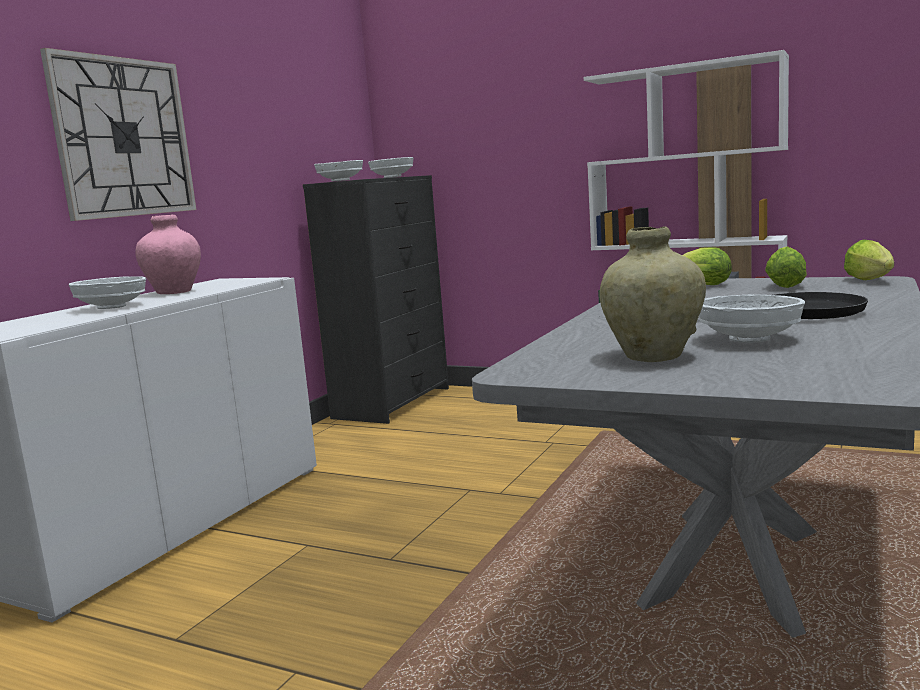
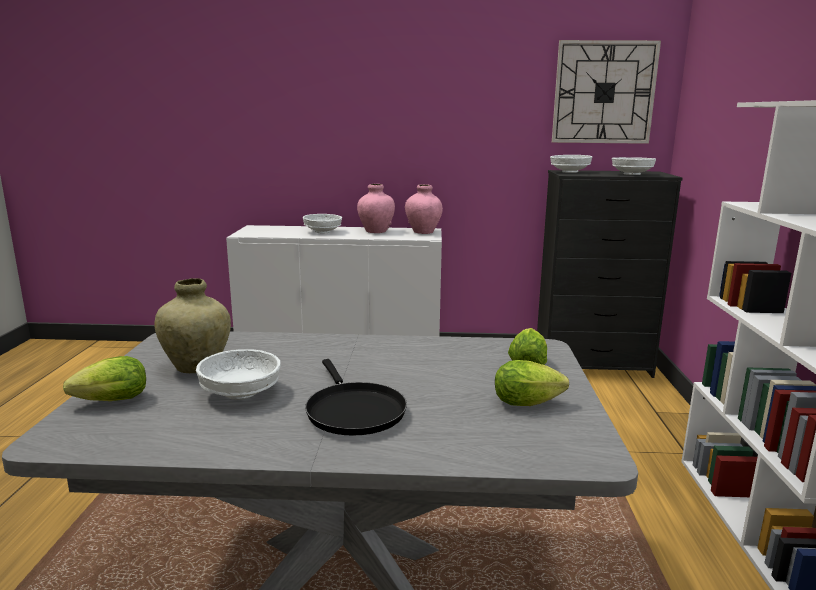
camera: 65 degrees right, 5 degrees up
wall clock [40,48,197,221] -> wall clock moved to [552,40,661,144]
lettuce [844,240,894,280] -> lettuce moved to [63,356,146,401]
none -> pink vase [405,184,443,234]

